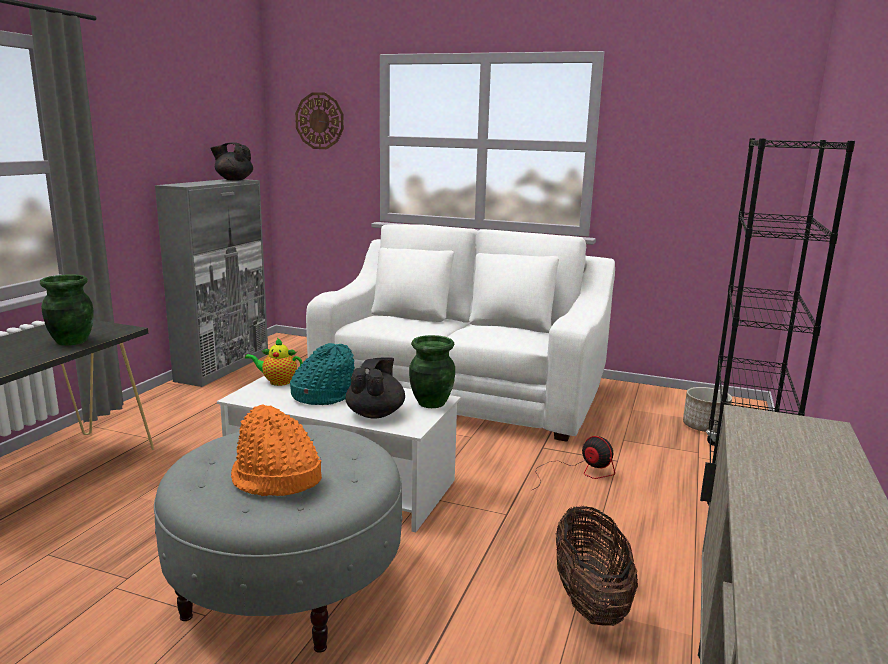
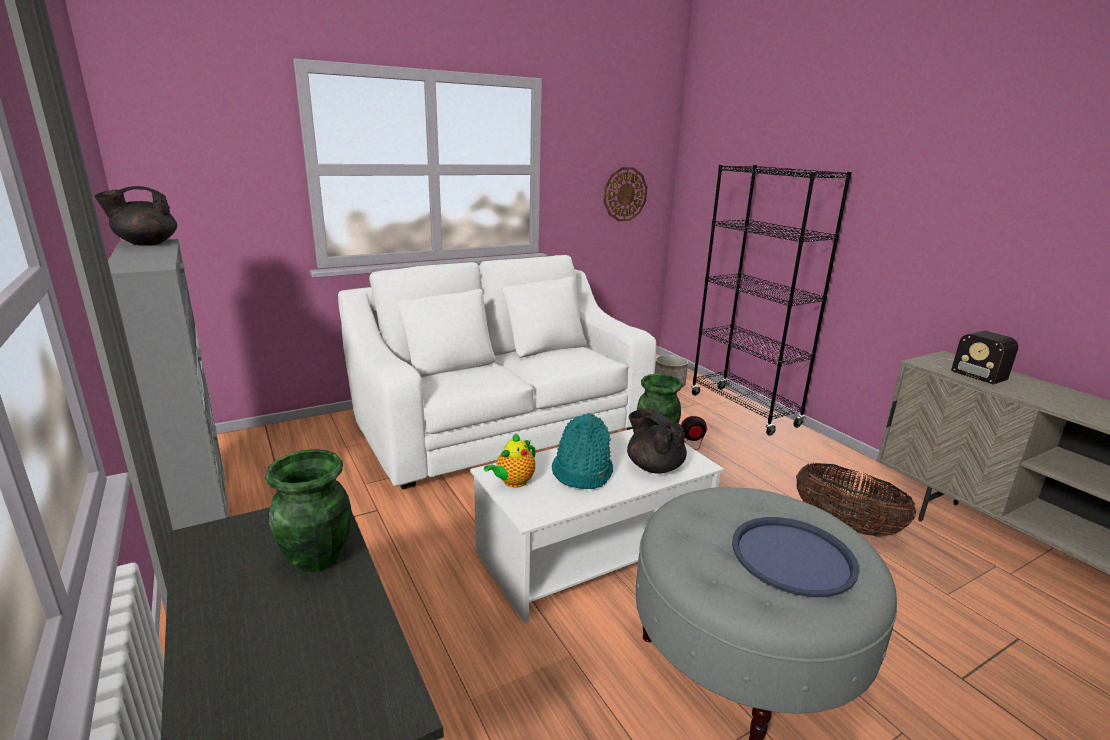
camera: 50 degrees left, 5 degrees up
orange hat [231,405,322,496] -> blue tray [732,517,860,597]
wall clock [295,92,344,149] -> wall clock moved to [604,167,647,221]
none -> radio [931,331,1018,385]

